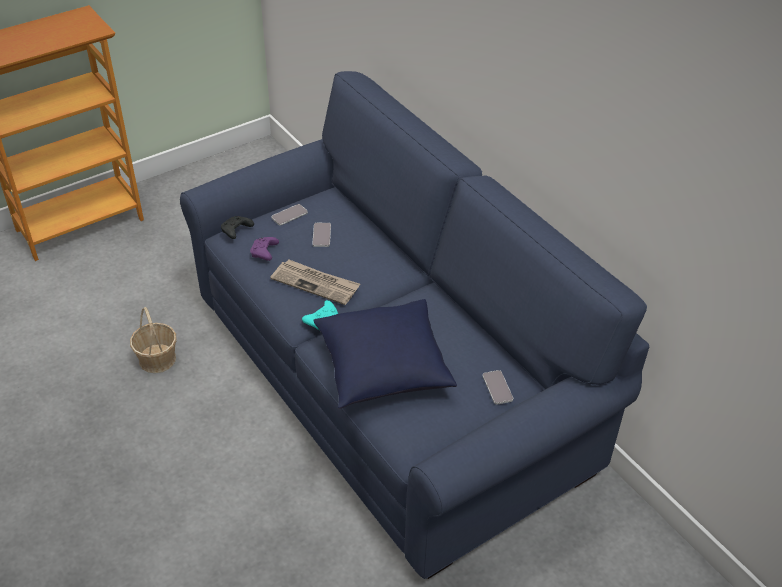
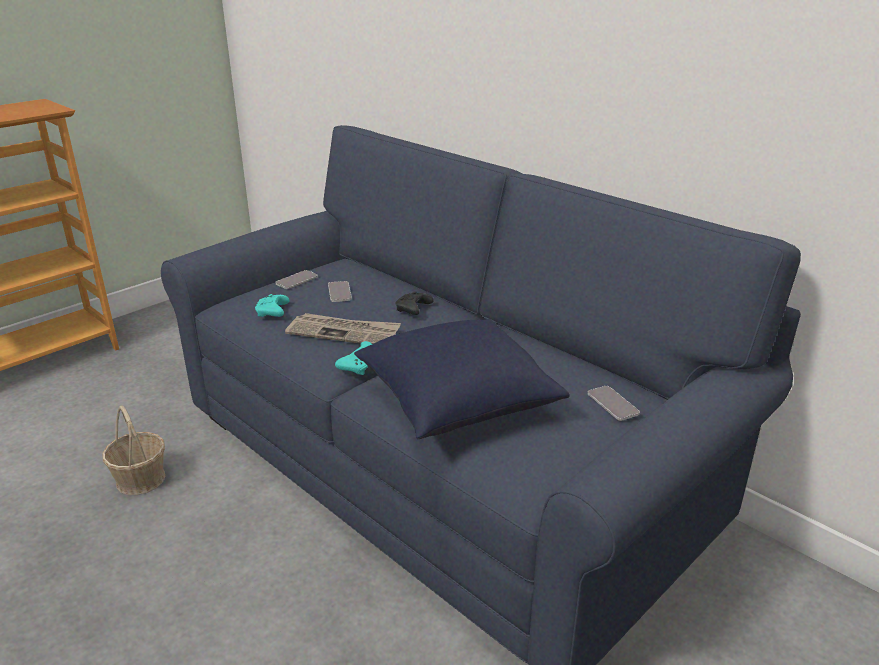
camera: 10 degrees left, 15 degrees down
black game controller [221,216,254,239] -> black game controller moved to [396,291,434,315]
purple game controller [250,237,279,261] -> turquoise game controller [255,294,290,317]

